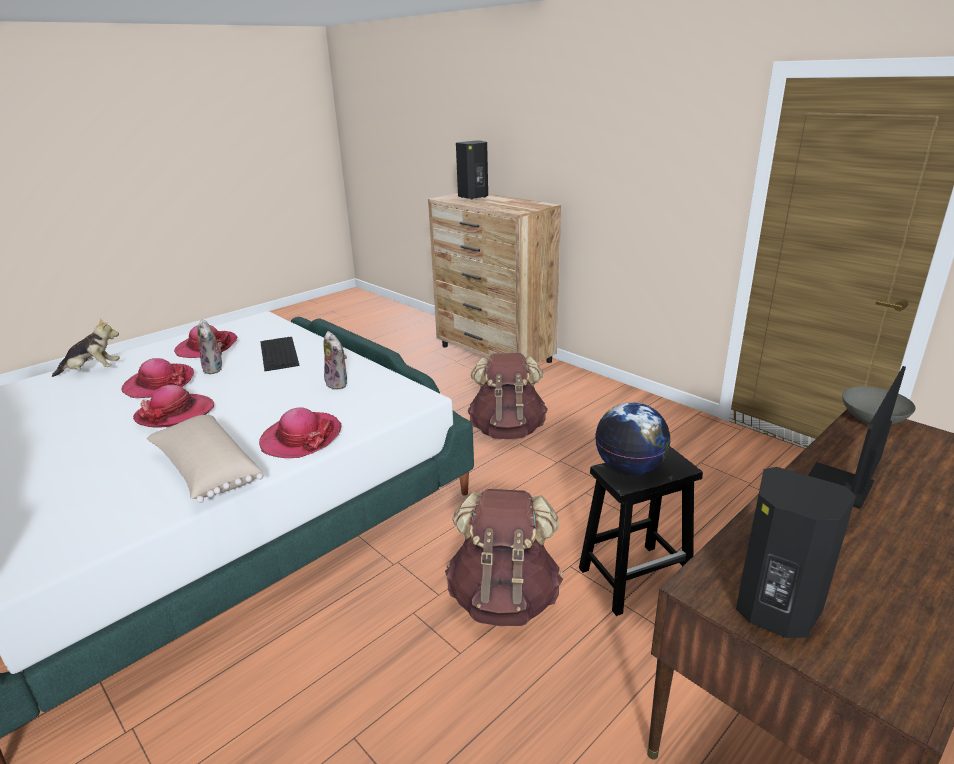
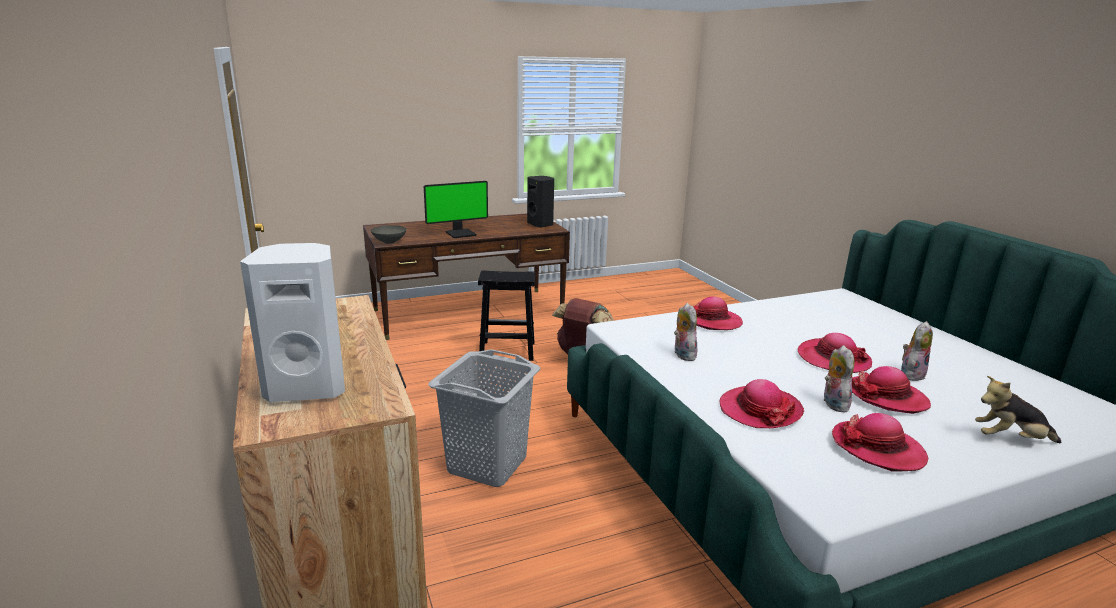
camera: 160 degrees left, 5 degrees down
beige pillow [147,415,263,503] -> none
keyboard [260,337,300,371] -> hat [720,379,804,428]
black speaker [456,141,488,200] -> white speaker [240,243,345,402]
brown backpack [468,353,548,439] -> grey laundry basket [428,349,540,487]
globe [595,402,671,475] -> none
none -> plush toy [901,321,933,381]

